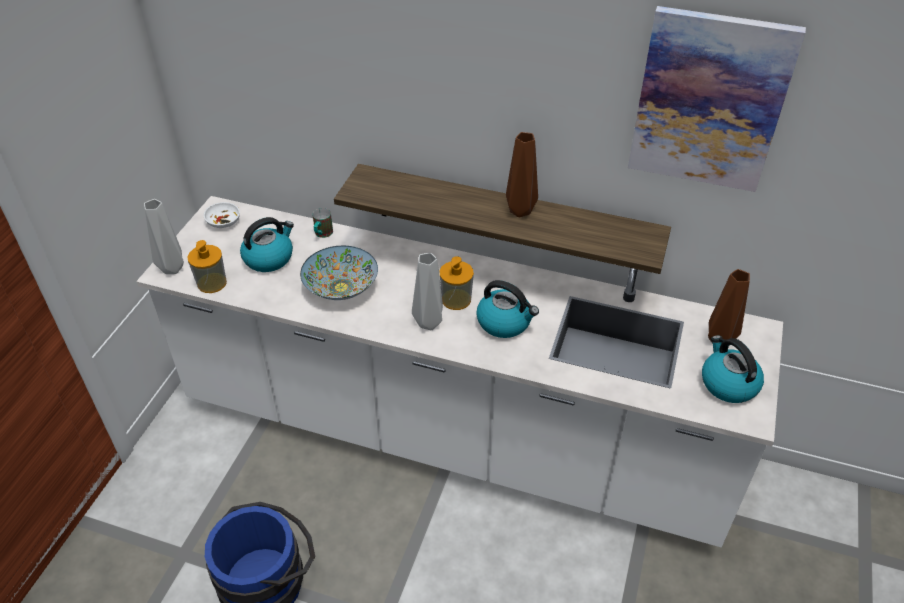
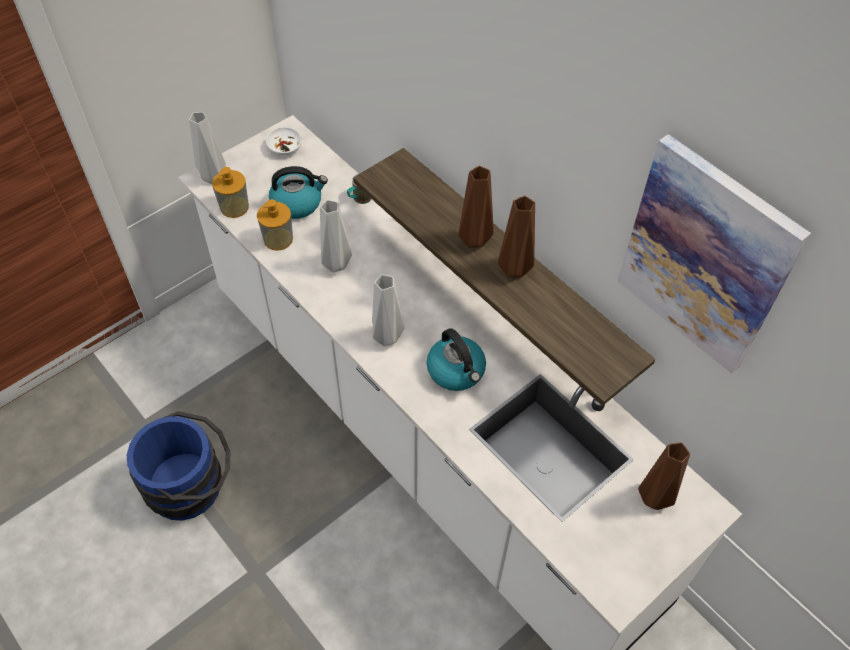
camera: 30 degrees right, 10 degrees up
bowl [300,246,378,300] -> grey vase [320,200,352,272]
soap dispenser [439,256,474,310] -> soap dispenser moved to [257,199,293,251]
kettle [702,335,764,403] -> none
none -> brown vase [458,166,494,248]

